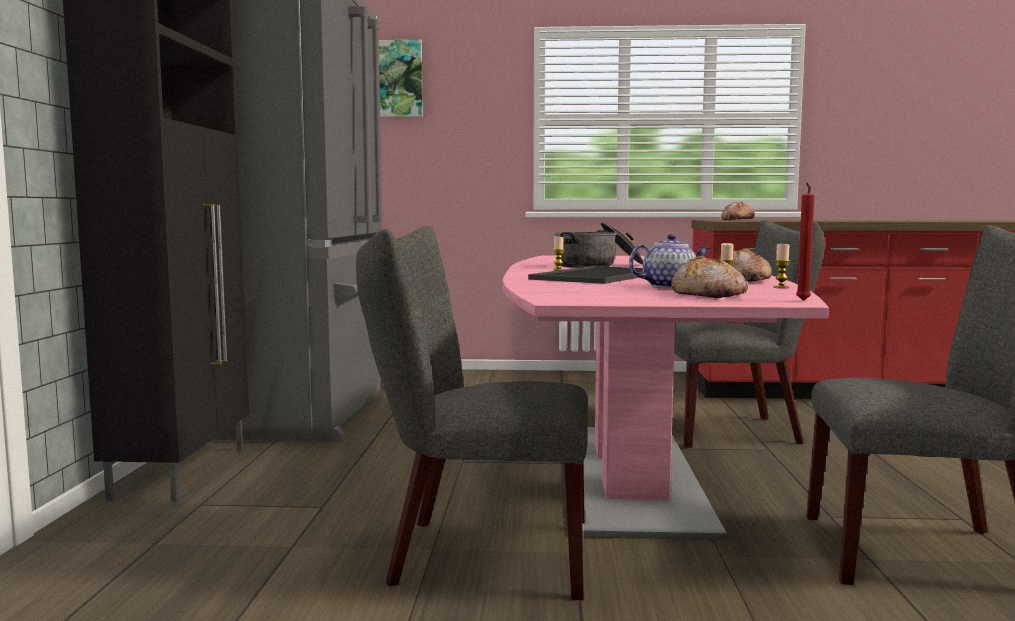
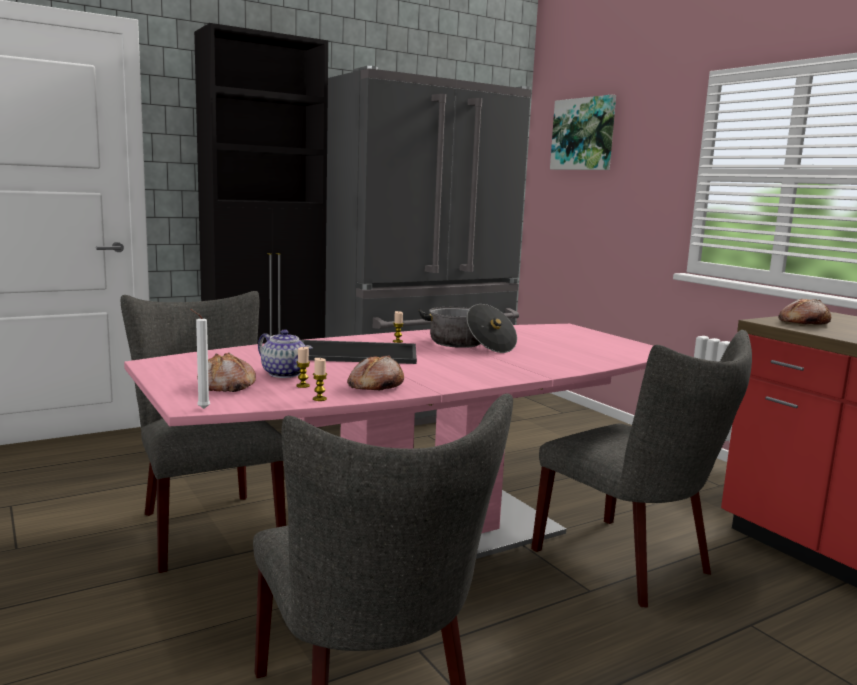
camera: 55 degrees right, 5 degrees up
red candle [796,183,815,301] -> white candle [190,309,210,409]

